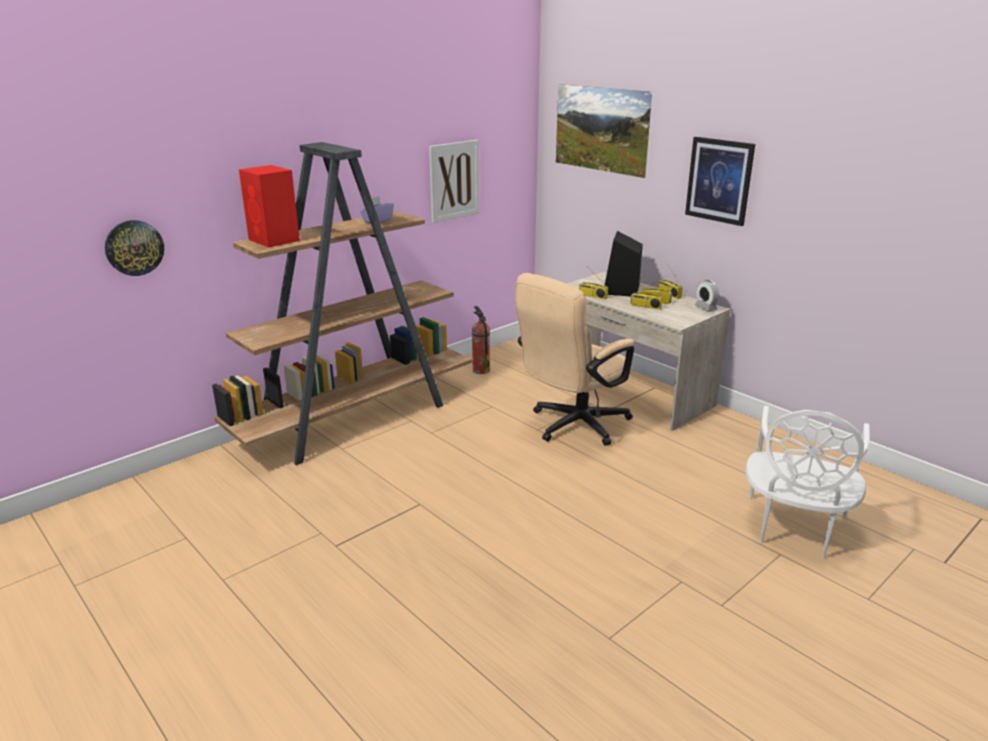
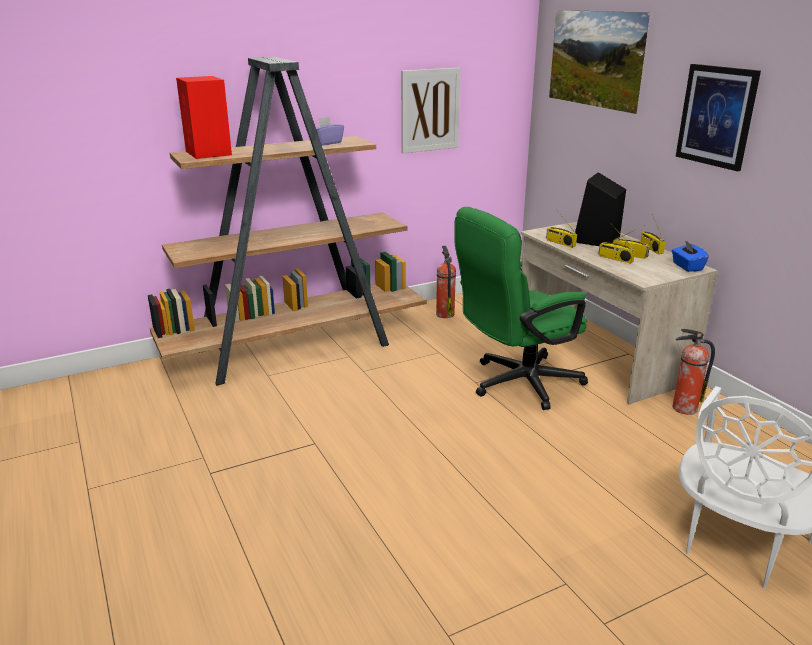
camera: 15 degrees right, 0 degrees up
wall clock [105,220,164,276] -> none
beige office chair [515,273,634,446] -> green office chair [454,207,588,410]
alarm clock [695,280,719,311] -> blue tissue box [672,240,709,272]
none -> fire extinguisher [673,329,715,415]

